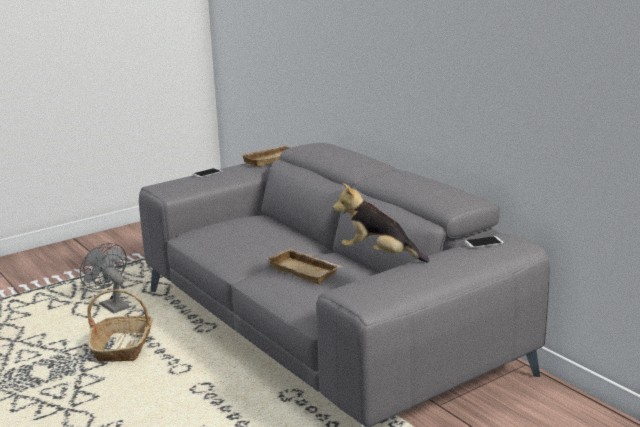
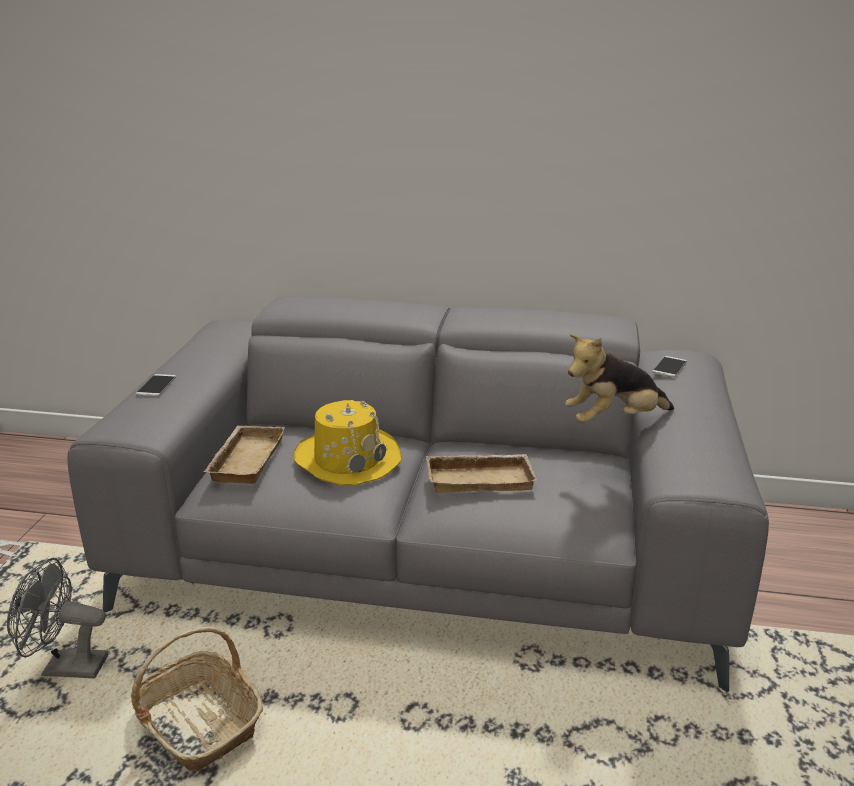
camera: 45 degrees left, 5 degrees up
beige tray [241,145,291,167] -> beige tray moved to [203,426,285,484]
none -> yellow hat [294,400,402,486]

